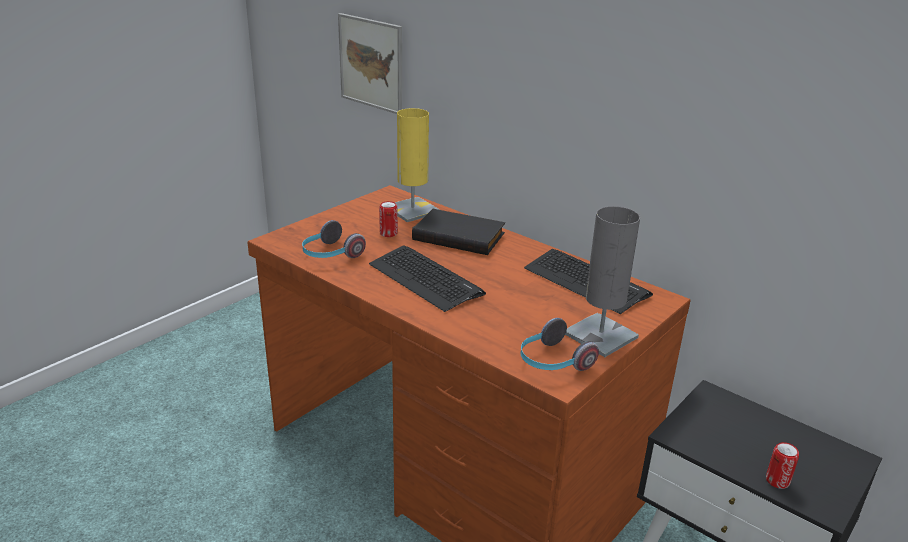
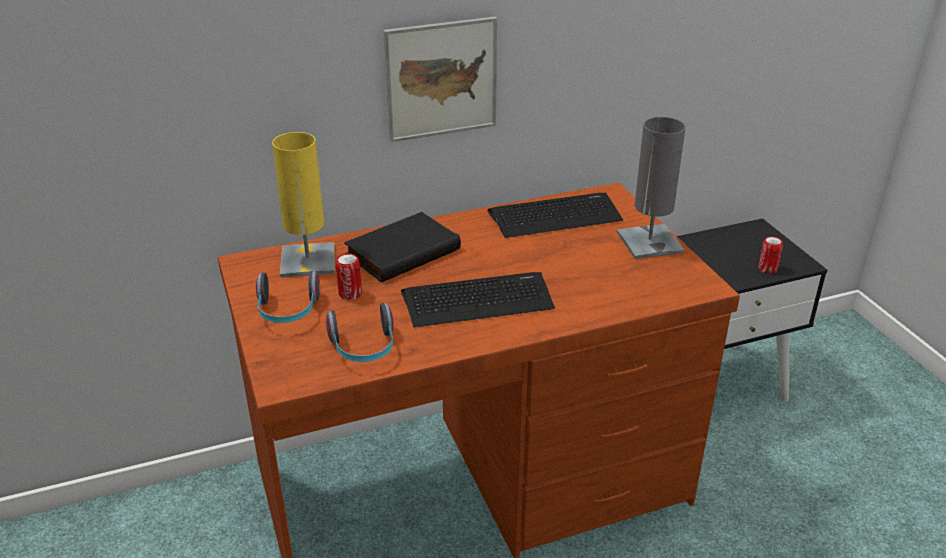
camera: 60 degrees left, 5 degrees up
picture [338,13,402,114] -> picture moved to [383,16,498,142]
headphones [520,318,599,371] -> headphones moved to [256,271,320,323]

